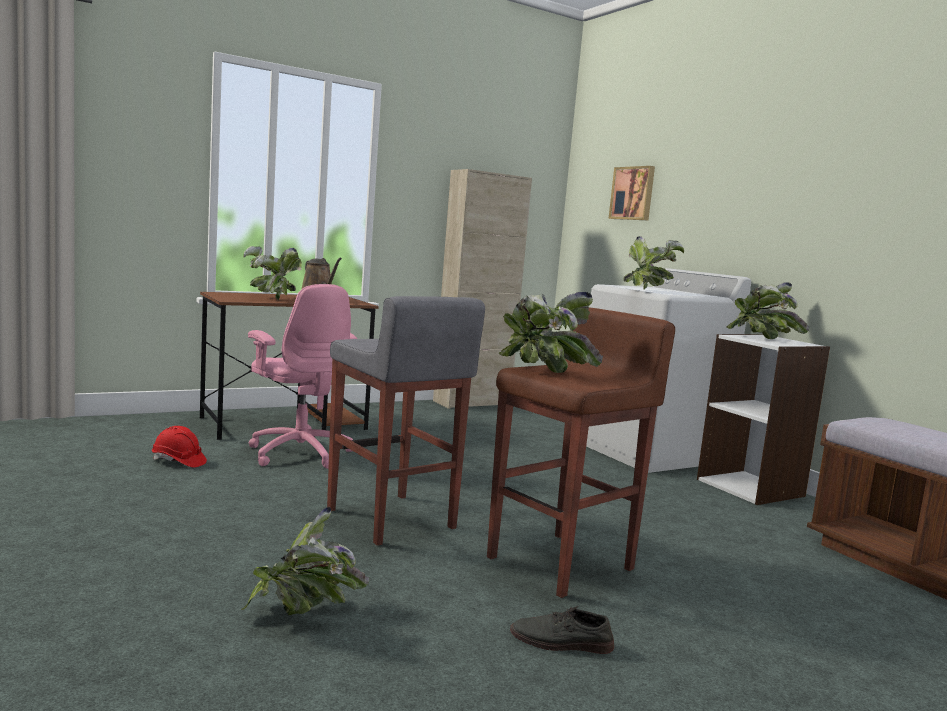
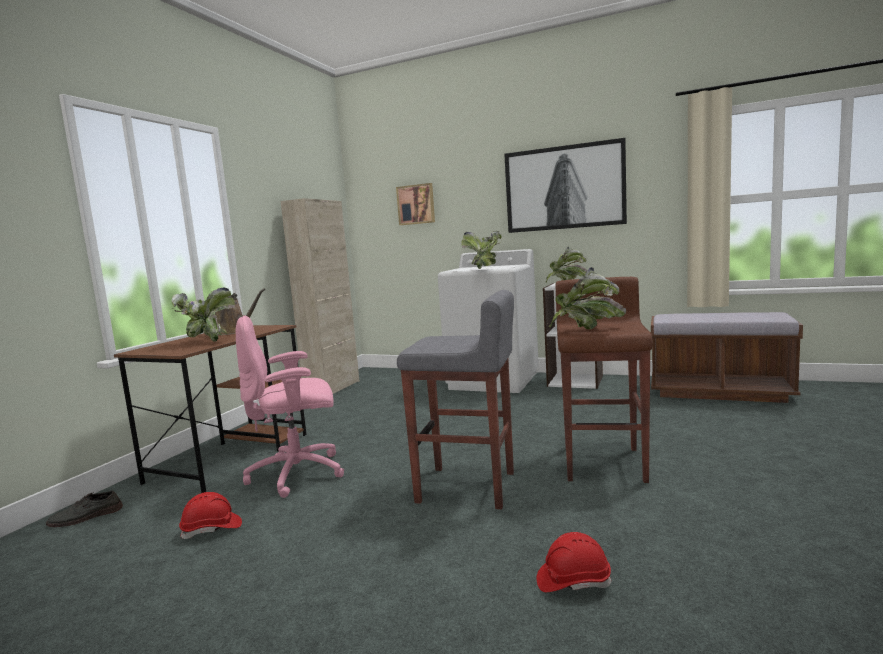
camera: 35 degrees left, 0 degrees up
potted plant [241,507,369,615] -> red hard hat [536,532,611,592]
pink office chair [248,284,357,469] -> pink office chair turned 150 degrees clockwise [236,316,344,498]
grey shoe [510,606,614,654] -> grey shoe moved to [46,490,123,527]
none -> picture [504,138,627,233]

